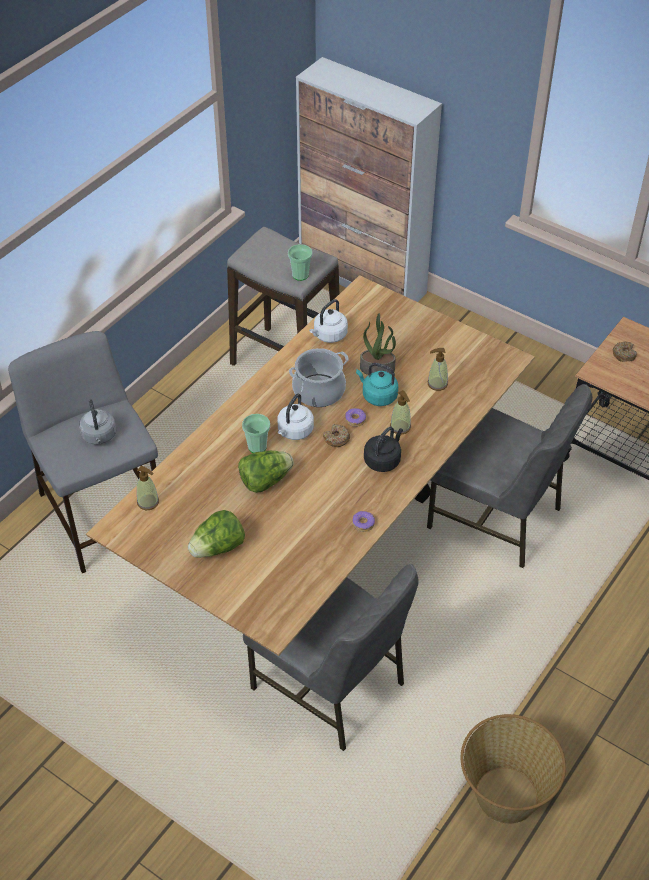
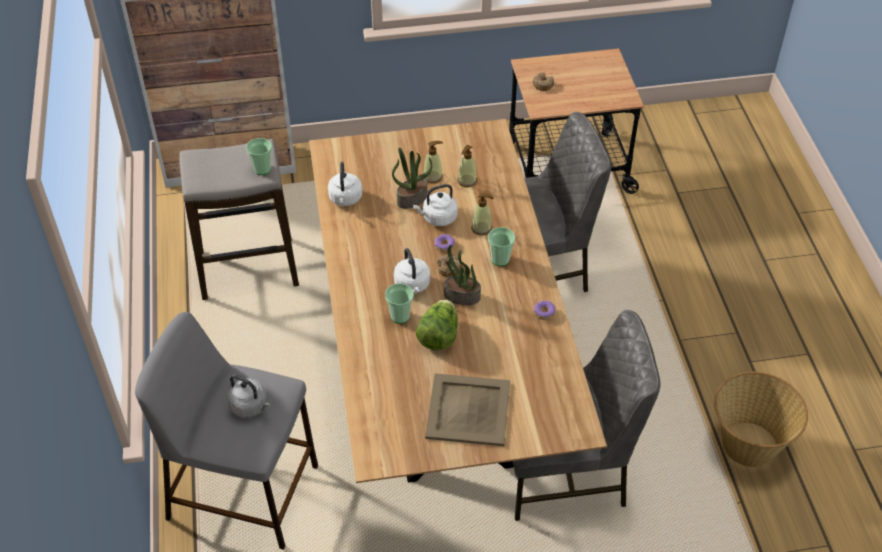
camera: 45 degrees left, 0 degrees up
soap dispenser [137,466,159,510] -> soap dispenser moved to [424,141,443,183]
lettuce [188,510,245,558] -> beige tray [425,373,510,446]
cooking pot [289,348,349,407] -> none
turquoise kettle [356,363,398,406] -> white kettle [413,184,458,226]
black kettle [364,427,403,472] -> cup [488,227,515,266]
none -> potted plant [444,245,481,305]

